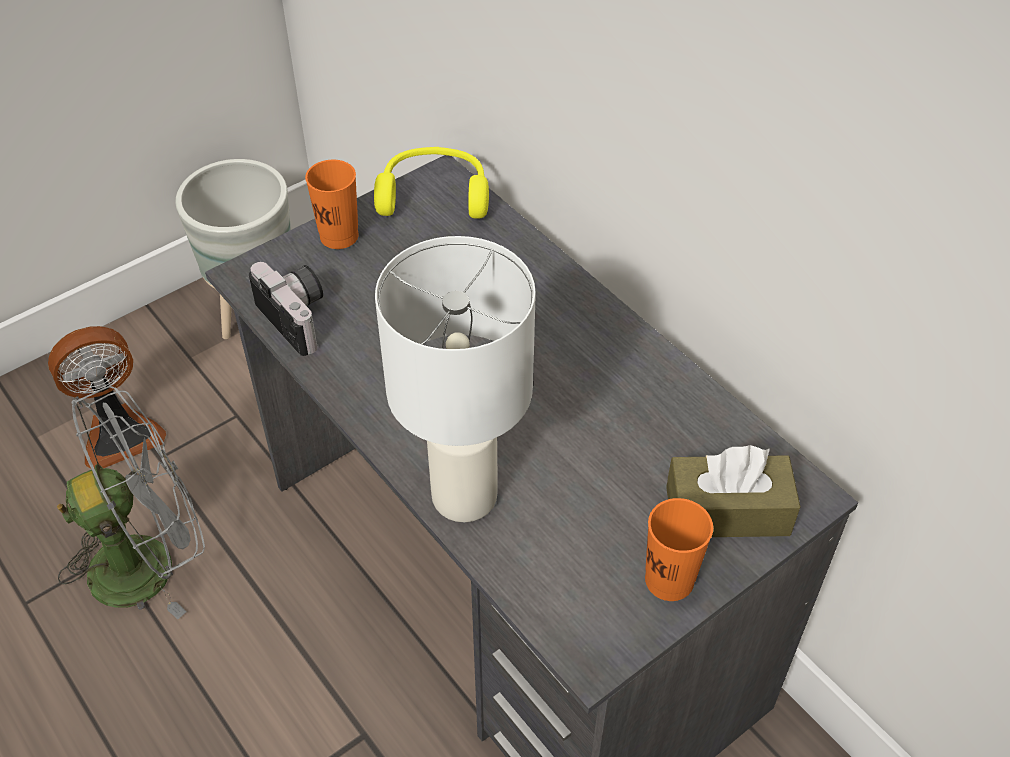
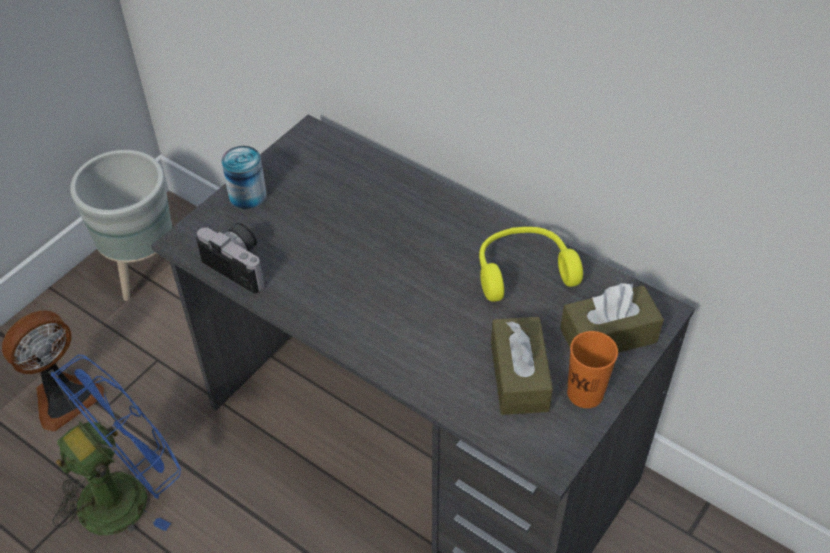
camera: 15 degrees left, 0 degrees up
grey fan [57,386,205,619] -> blue fan [48,355,181,535]
orange cup [305,160,359,249] -> can [221,146,267,209]
yellow headphones [374,147,489,219] -> yellow headphones moved to [479,227,583,302]
white table lamp [375,236,536,522] -> none
none -> brown tissue box [491,317,553,415]

